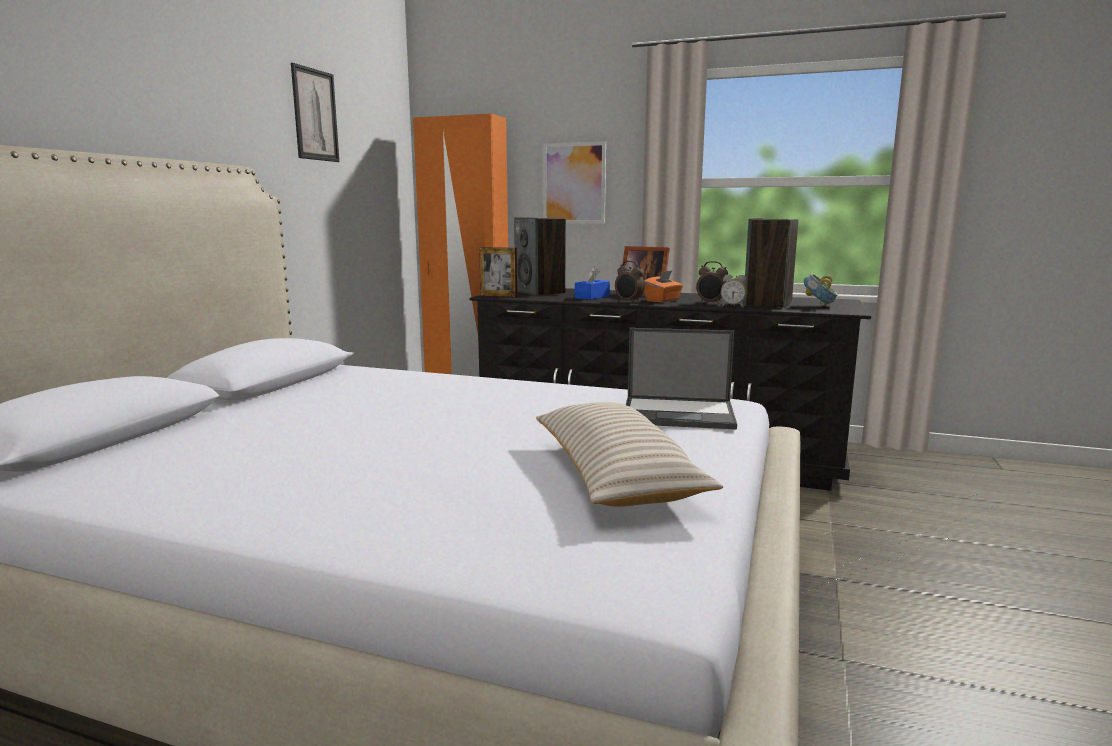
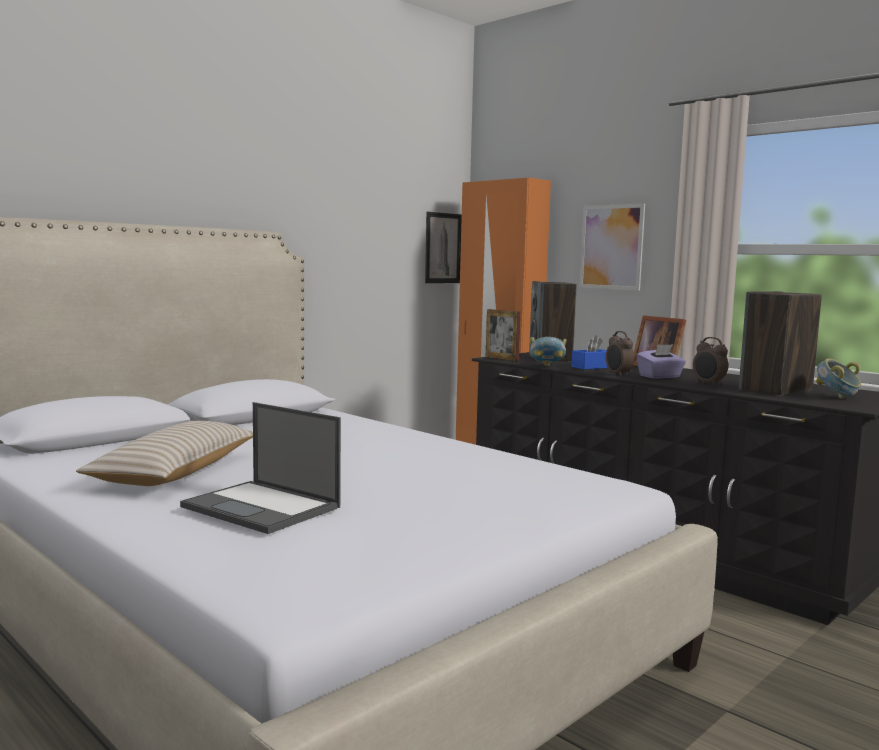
camera: 25 degrees right, 5 degrees down
picture [291,63,339,162] -> picture moved to [425,212,462,283]
beige pillow [536,402,723,507] -> beige pillow moved to [76,421,253,486]
laptop [626,328,737,430] -> laptop moved to [180,402,341,534]
orange tissue box [644,271,683,302] -> purple tissue box [636,344,686,379]
alarm clock [721,274,748,308] -> none
none -> bowl [530,337,567,366]

